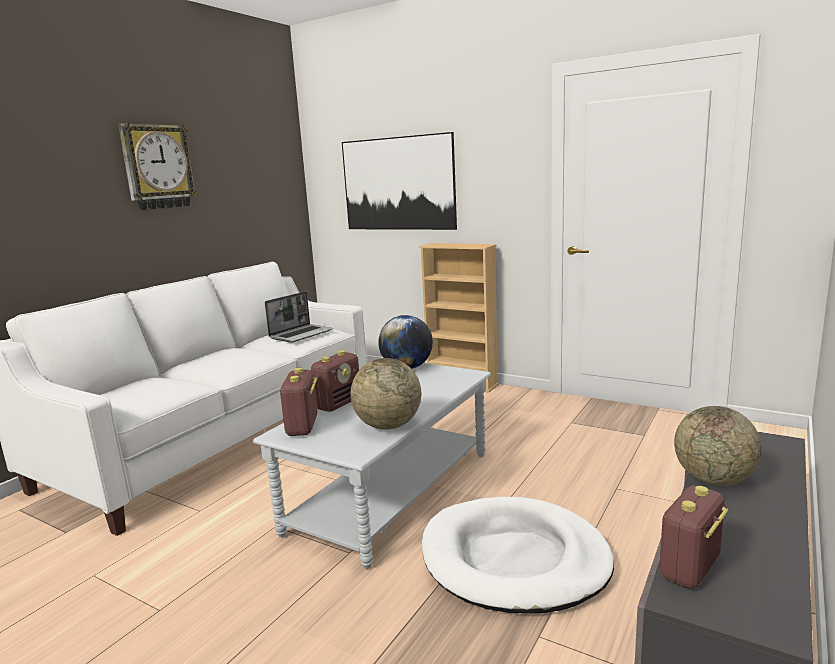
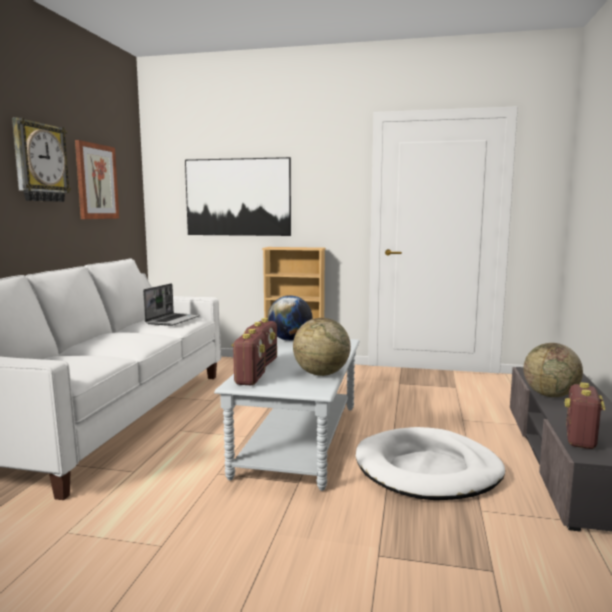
camera: 20 degrees left, 5 degrees down
radio [280,367,318,436] -> radio turned 150 degrees counterclockwise [231,329,265,385]
none -> picture [75,140,119,219]

